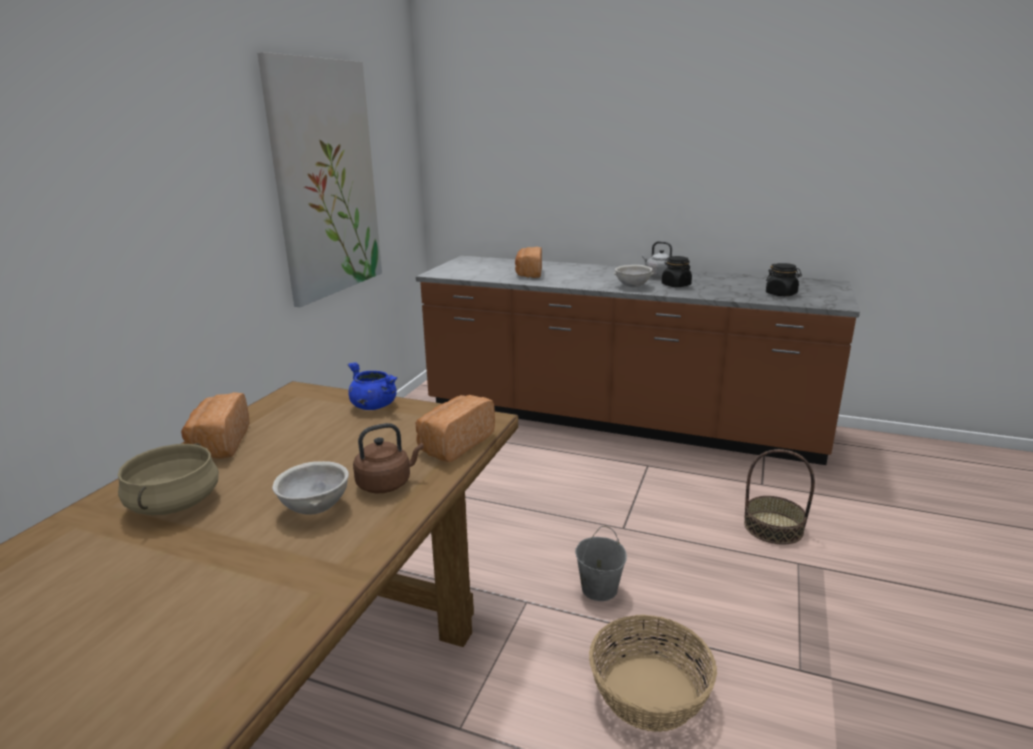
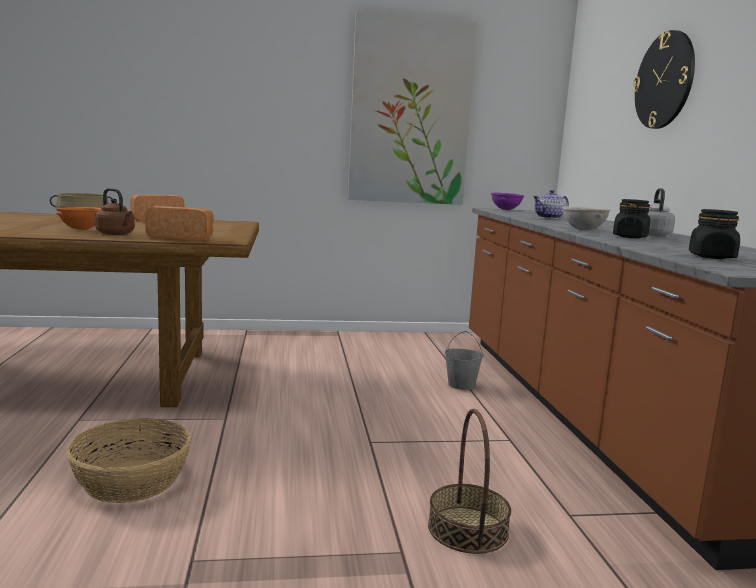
camera: 60 degrees right, 10 degrees down
grey bowl [272,461,349,515] -> orange bowl [56,207,102,230]
blue cooking pot [348,362,398,410] -> none
bread [515,247,542,278] -> teapot [533,190,569,219]
grey bucket [575,526,627,601] -> grey bucket moved to [445,331,483,390]
none -> purple bowl [491,193,524,210]
none -> wall clock [633,30,695,129]

